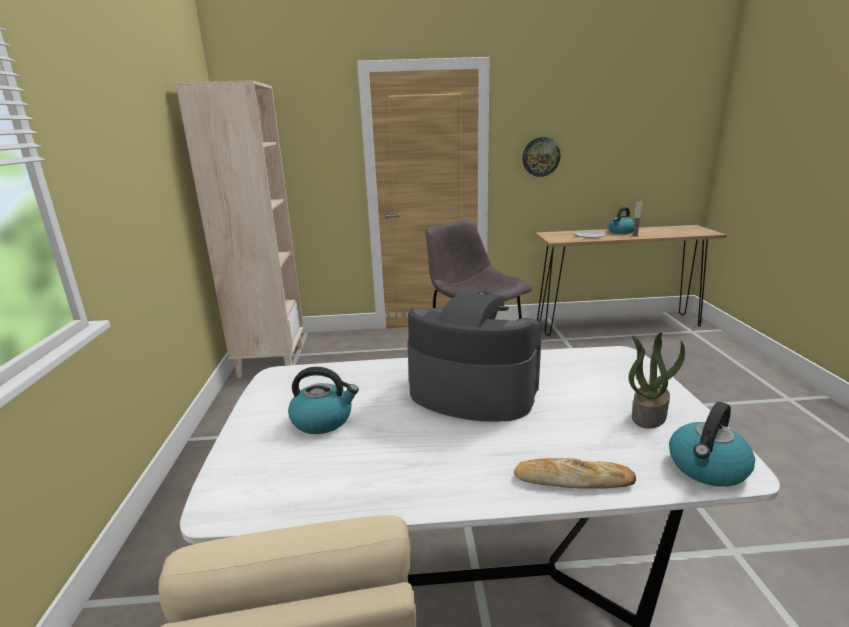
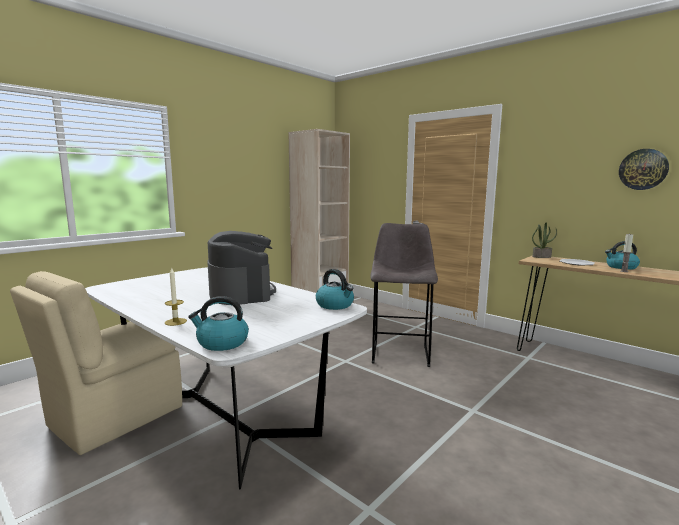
camera: 45 degrees right, 10 degrees down
kettle [288,367,359,434] -> kettle moved to [316,269,354,310]
bread [514,458,636,489] -> candle [165,268,187,326]
wall clock [522,137,561,177] -> wall clock moved to [619,149,669,190]
potted plant [629,332,685,429] -> potted plant moved to [532,222,557,258]

